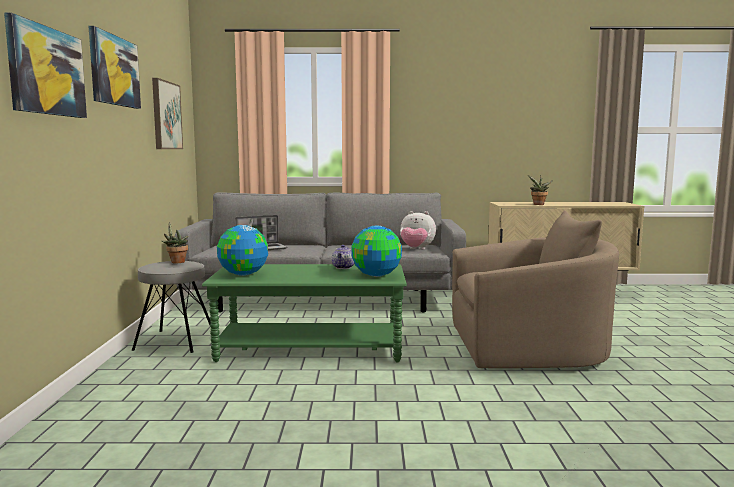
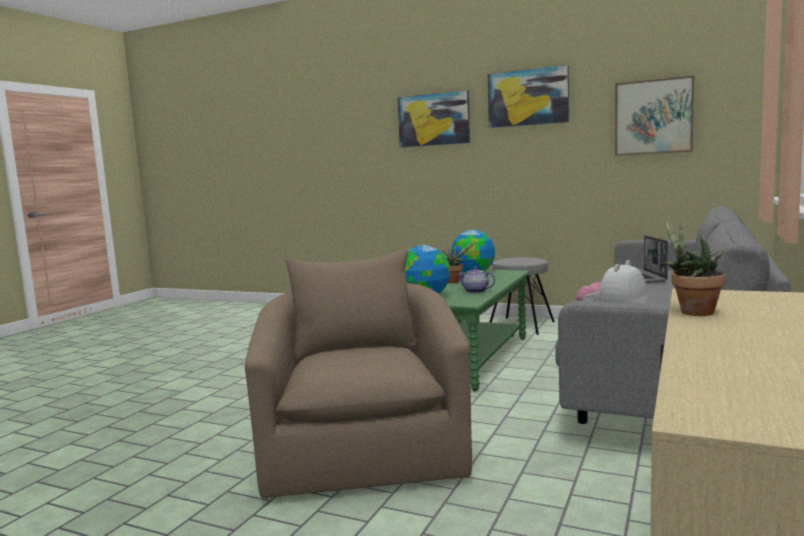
camera: 115 degrees right, 0 degrees up
potted plant [162,222,188,264] -> potted plant moved to [441,242,475,283]
beige armchair [452,211,619,368] -> beige armchair turned 150 degrees clockwise [245,250,472,498]

